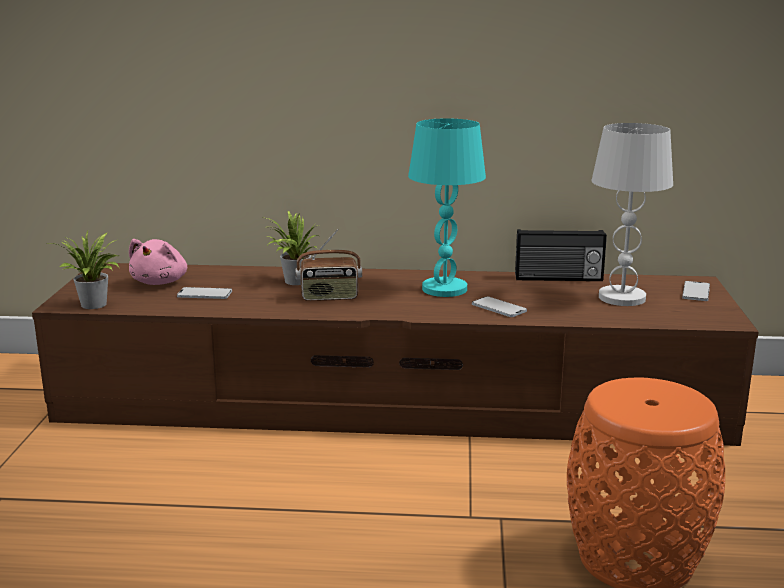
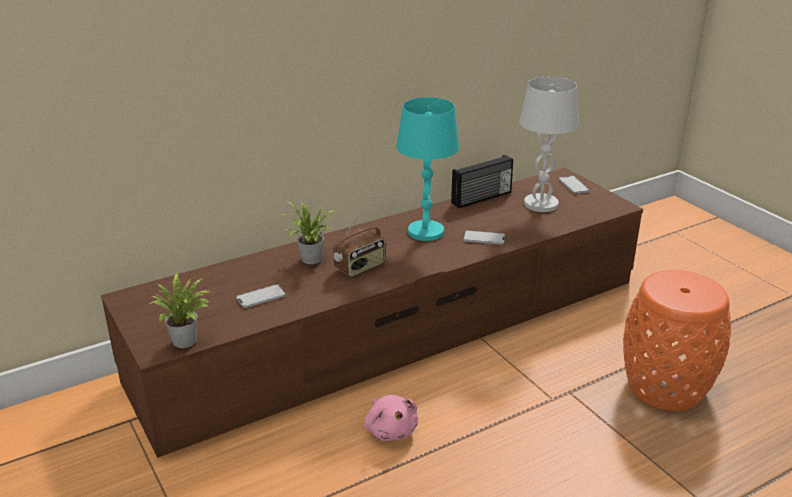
camera: 35 degrees left, 10 degrees up
pink plush toy [129,239,187,285] -> pink plush toy moved to [364,395,418,441]

